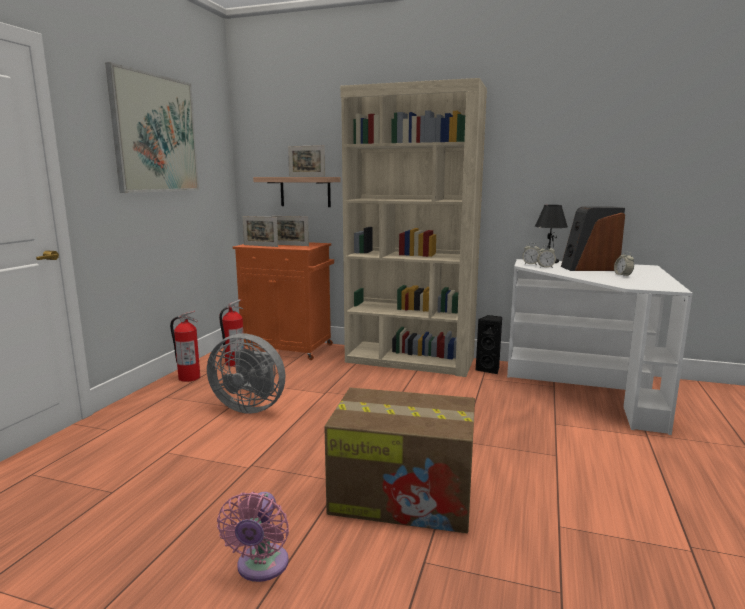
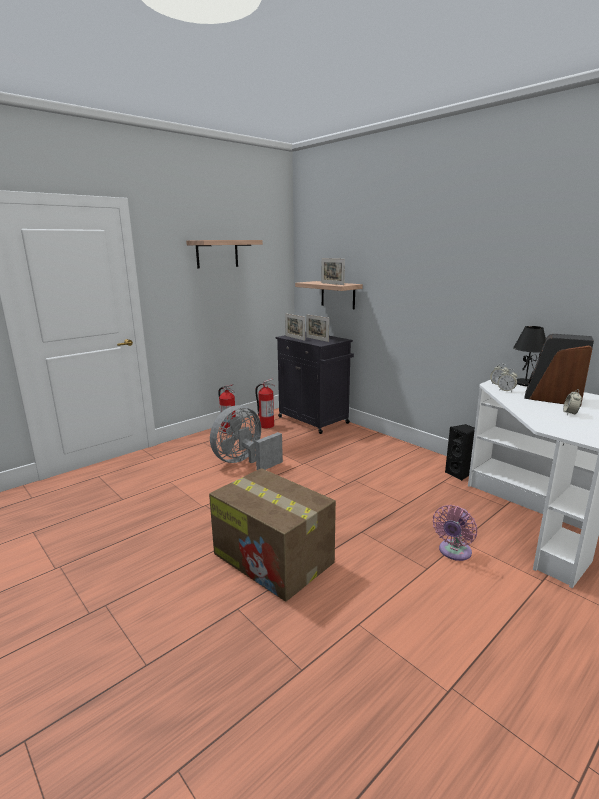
camera: 30 degrees right, 5 degrees up
picture [105,62,199,193] -> shelf [186,240,263,268]
grey fan [207,334,285,414] -> grey fan turned 90 degrees clockwise [210,405,283,470]
pink fan [217,492,289,582] -> pink fan moved to [433,505,477,561]
orange cabinet [233,242,334,360] -> black cabinet [276,332,354,434]
beige bookcase [340,78,487,377] -> none

